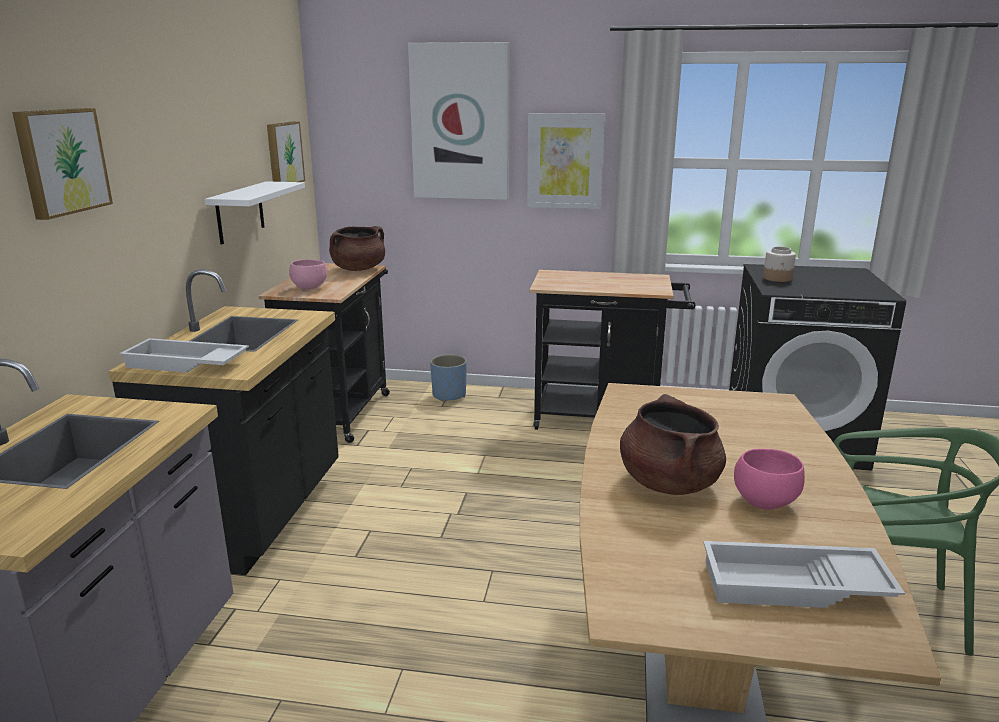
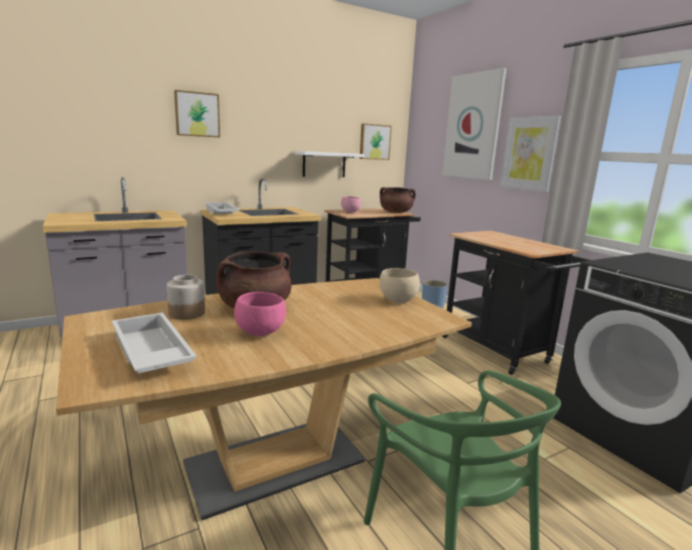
camera: 50 degrees right, 5 degrees down
jar [763,247,796,282] -> jar moved to [167,275,205,320]
none -> beige bowl [379,268,420,303]

